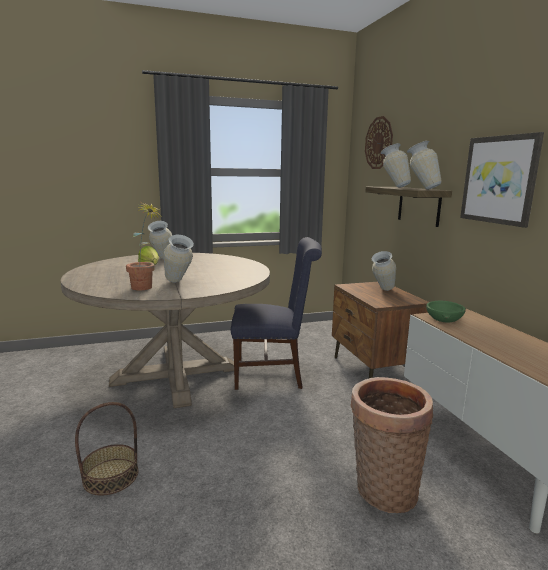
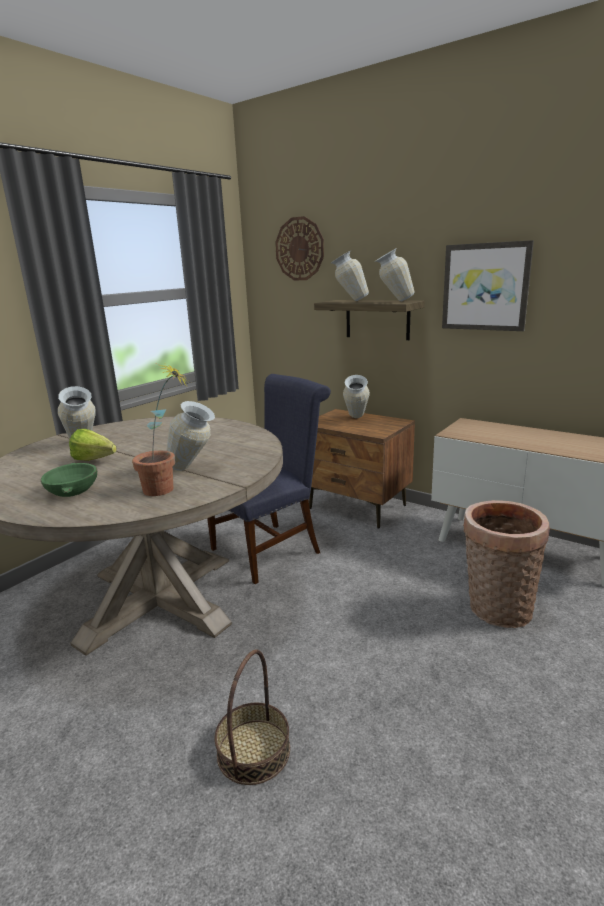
camera: 35 degrees left, 5 degrees up
green bowl [426,301,466,323] -> green bowl moved to [41,463,97,497]

